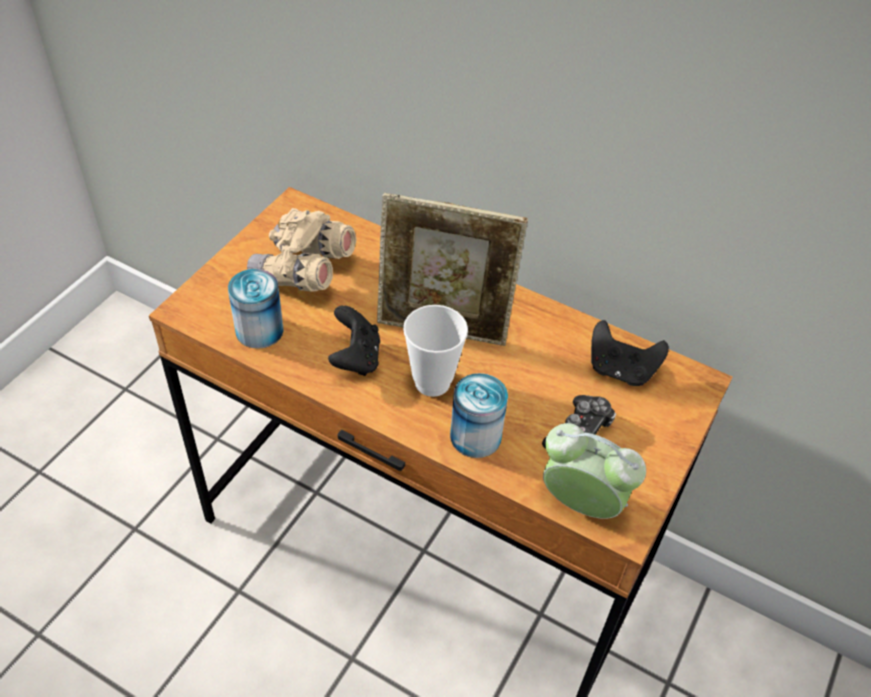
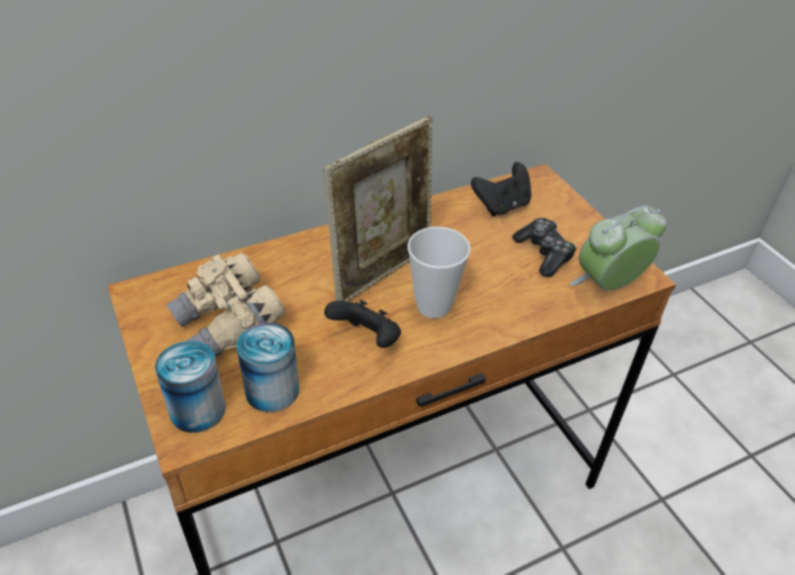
camera: 55 degrees left, 5 degrees down
can [450,373,508,458] -> can moved to [155,341,226,433]

